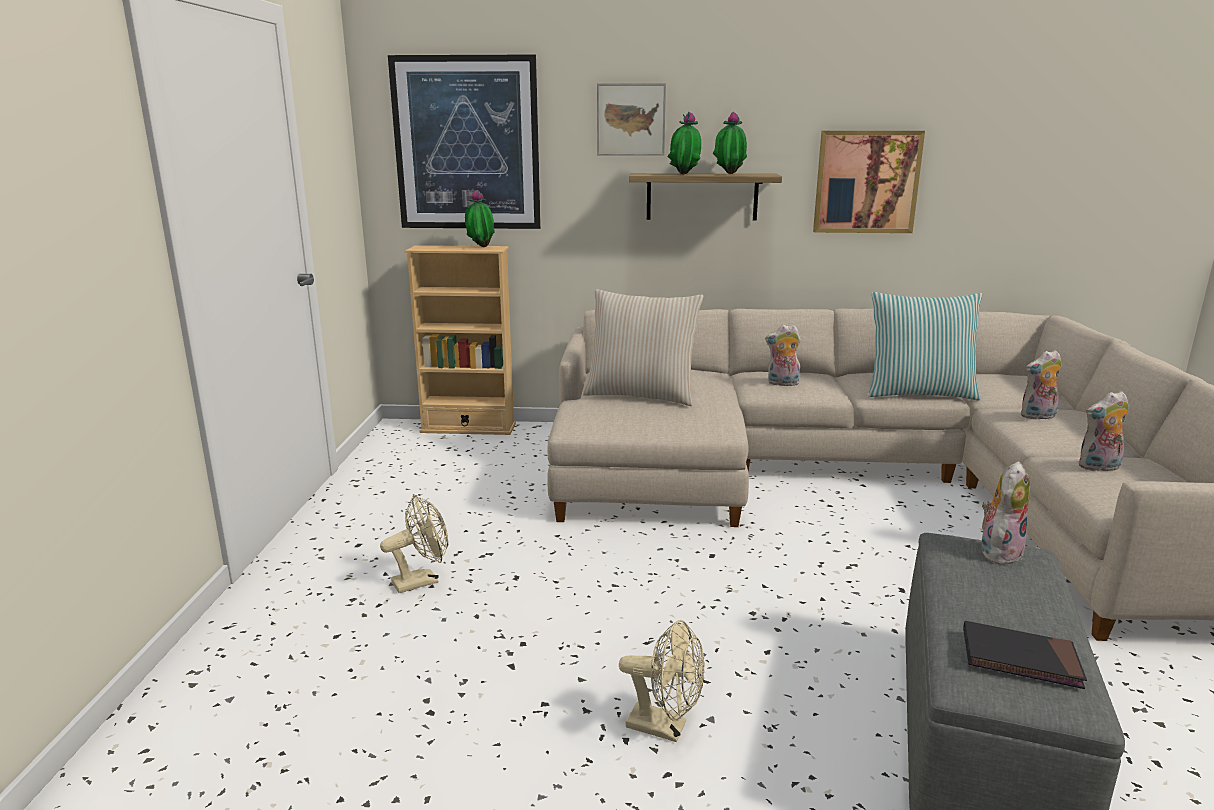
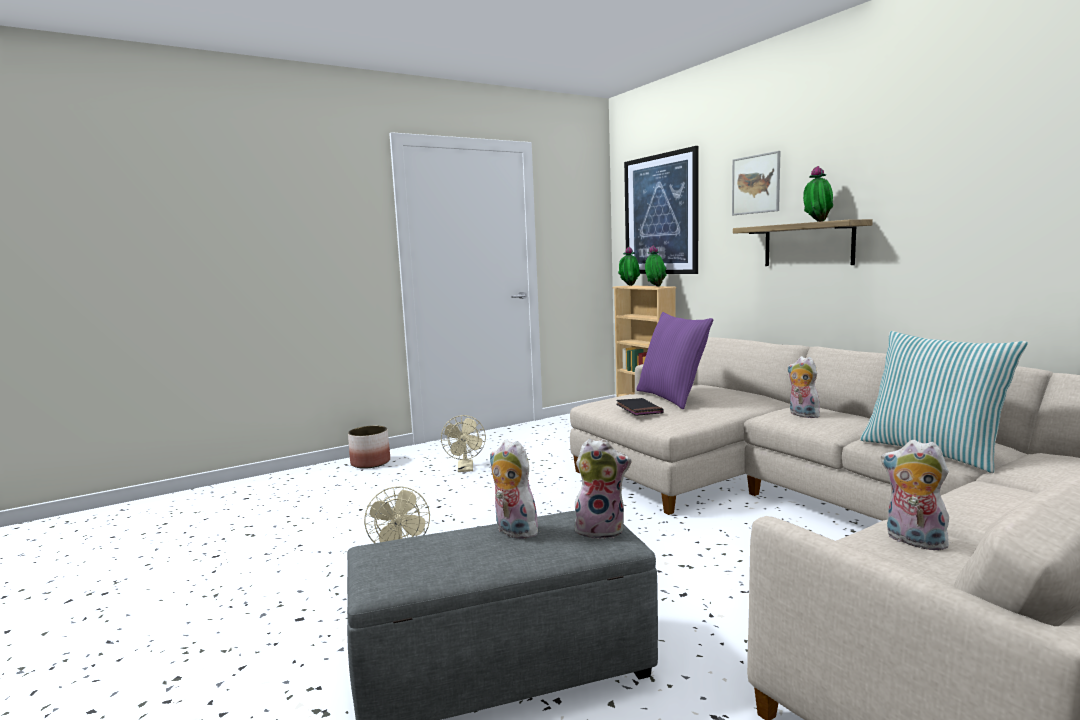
camera: 55 degrees right, 10 degrees down
beige fan [380,495,448,593] -> beige fan turned 60 degrees clockwise [441,415,486,472]
beige pillow [583,289,703,406] -> purple pillow [636,312,713,409]
potted plant [668,112,701,174] -> potted plant moved to [618,247,640,286]
picture [813,131,925,233] -> none
black book [963,621,1087,689] -> black book moved to [616,398,664,416]
plush toy [1021,350,1061,420] -> plush toy moved to [490,439,538,539]
none -> planter [348,426,390,469]

